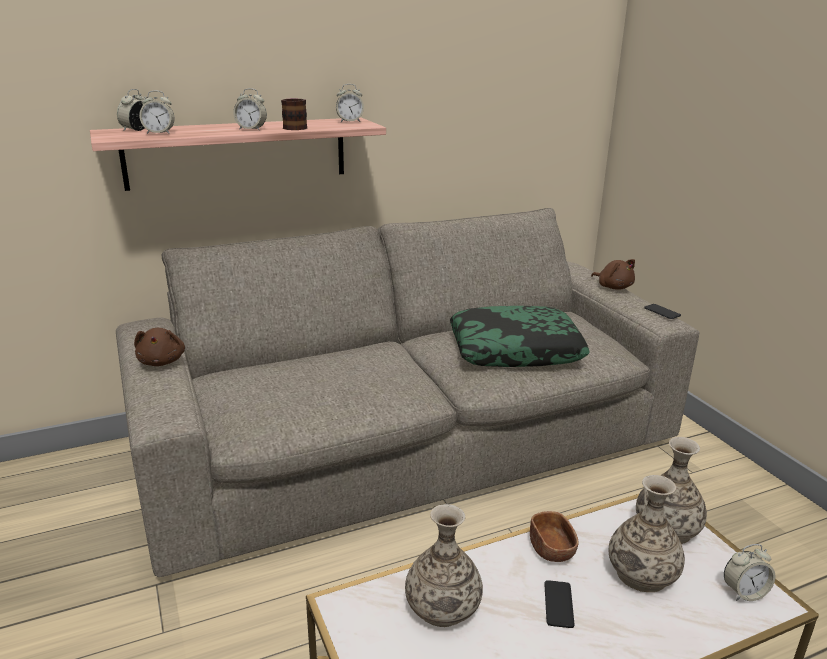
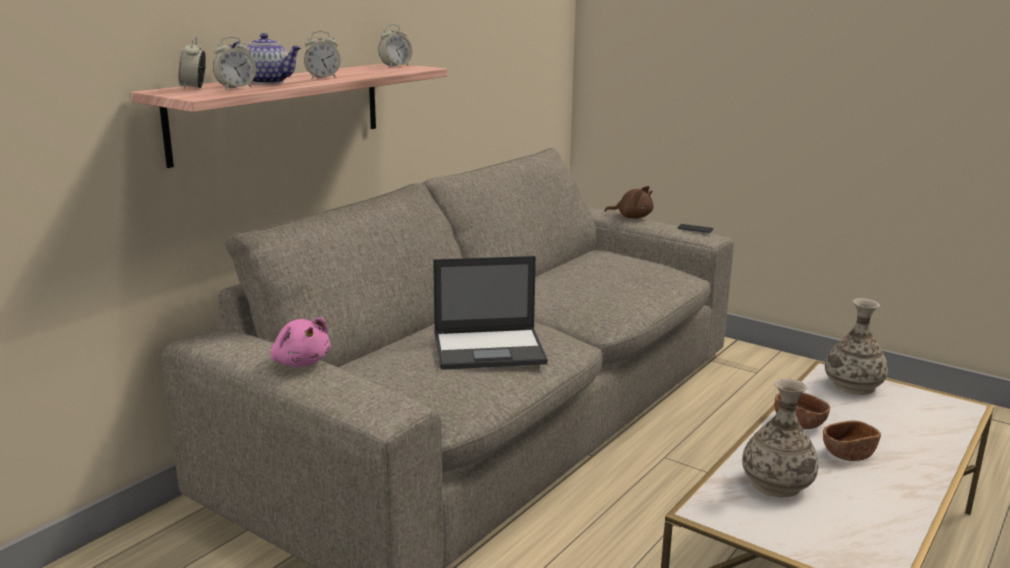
camera: 30 degrees left, 5 degrees down
brown plush toy [134,328,185,366] -> pink plush toy [271,317,331,367]
mug [281,98,307,130] -> none
pillow [450,306,589,367] -> none
phone [544,580,575,628] -> brown bowl [823,420,881,461]
vase [609,475,685,592] -> none
alarm clock [724,544,775,601] -> none
none -> teapot [230,33,302,84]
none -> laptop [433,256,548,370]

